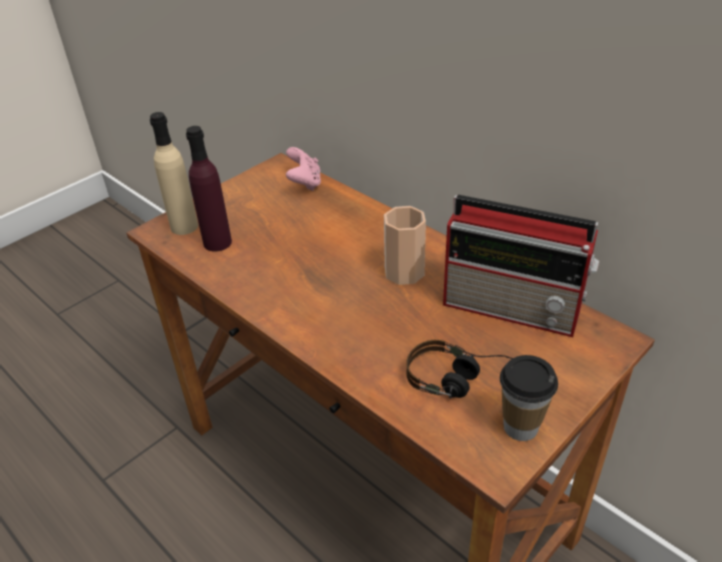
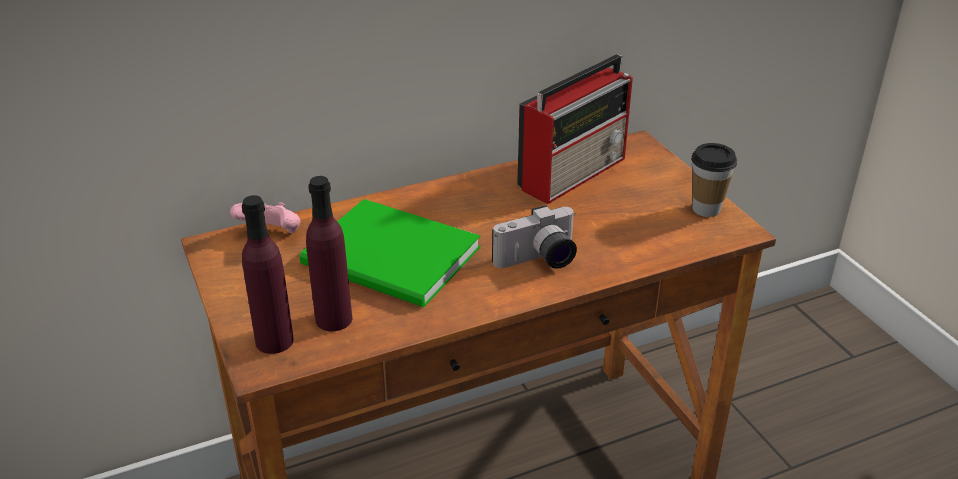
camera: 70 degrees left, 5 degrees down
beige bottle [150,112,198,235] -> purple bottle [242,195,294,354]
cup [384,206,426,285] -> none
headphones [406,340,513,398] -> none
none -> green book [299,199,480,307]
none -> camera [492,205,577,269]

